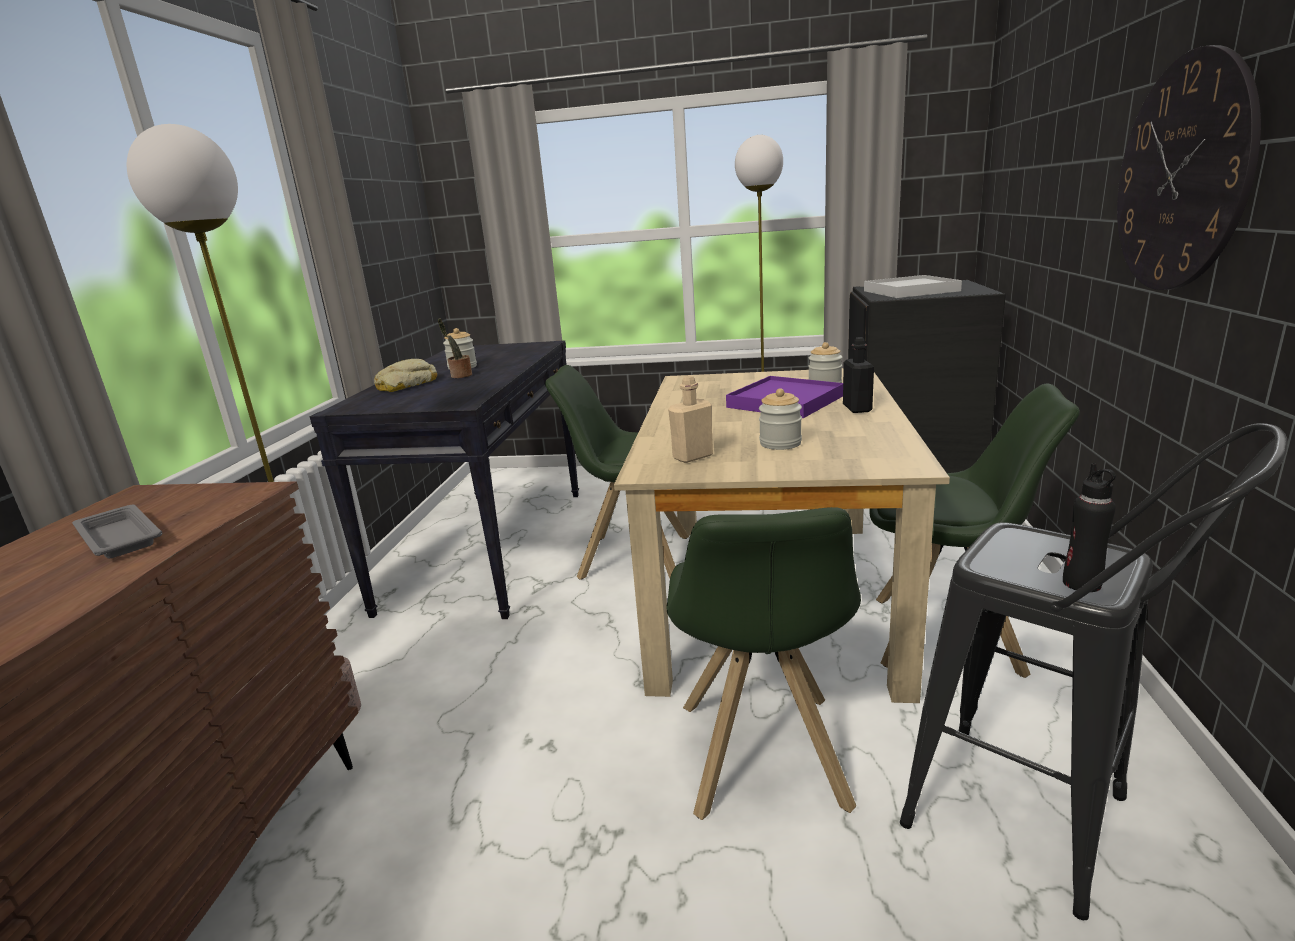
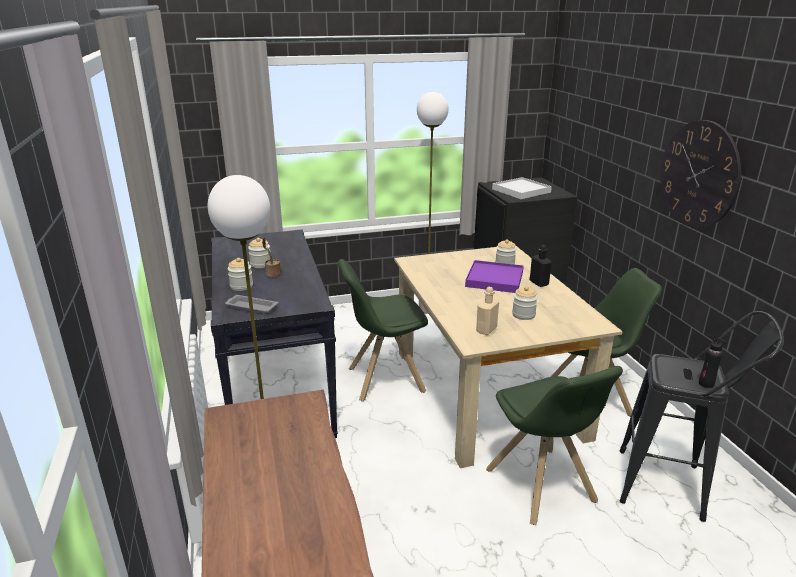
camera: 25 degrees left, 5 degrees up
grey tray [72,505,162,558] -> grey tray moved to [225,295,279,314]
bread [374,359,437,392] -> jar [228,258,253,291]

